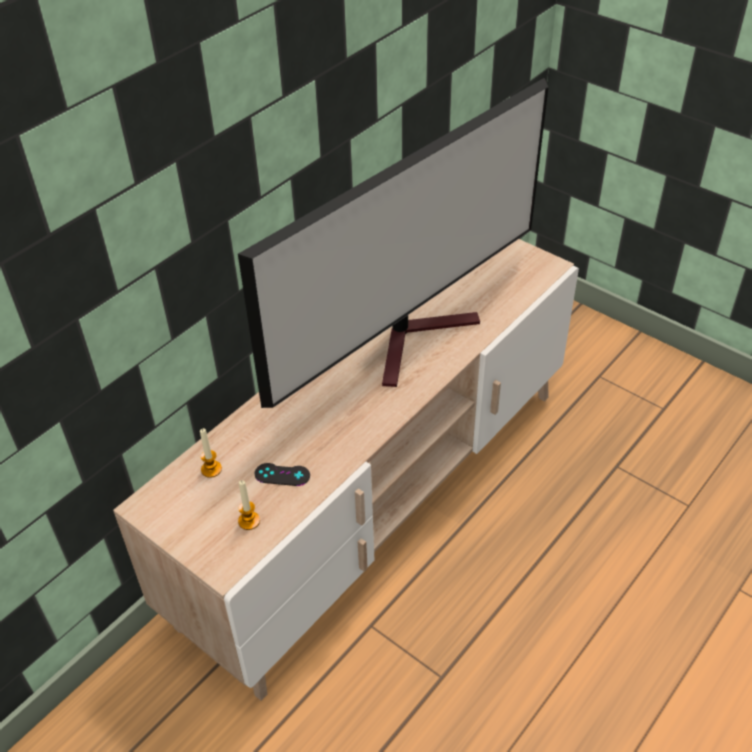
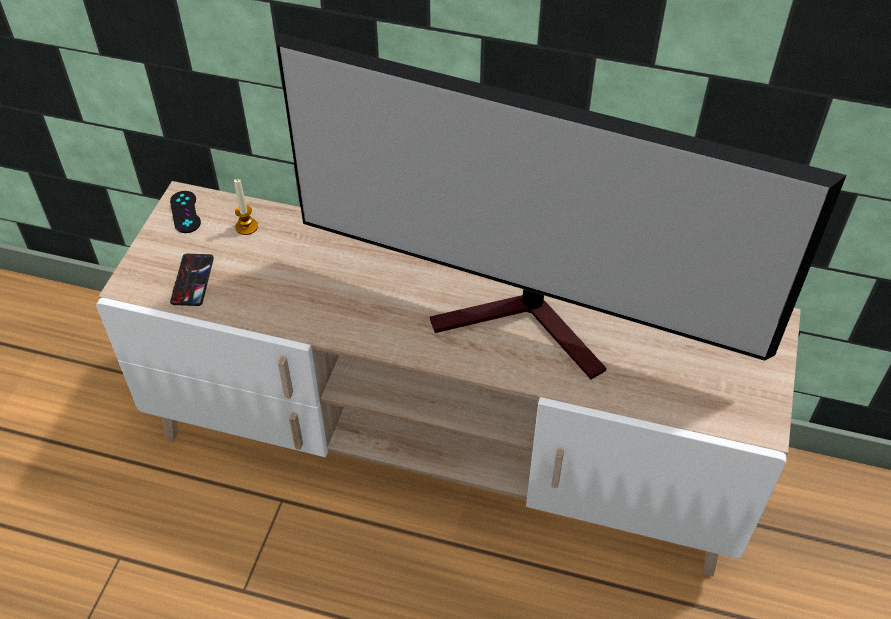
camera: 65 degrees right, 5 degrees up
candle [238,480,260,530] -> phone [170,254,214,306]
black game controller [255,463,310,486] -> black game controller moved to [170,191,201,233]

